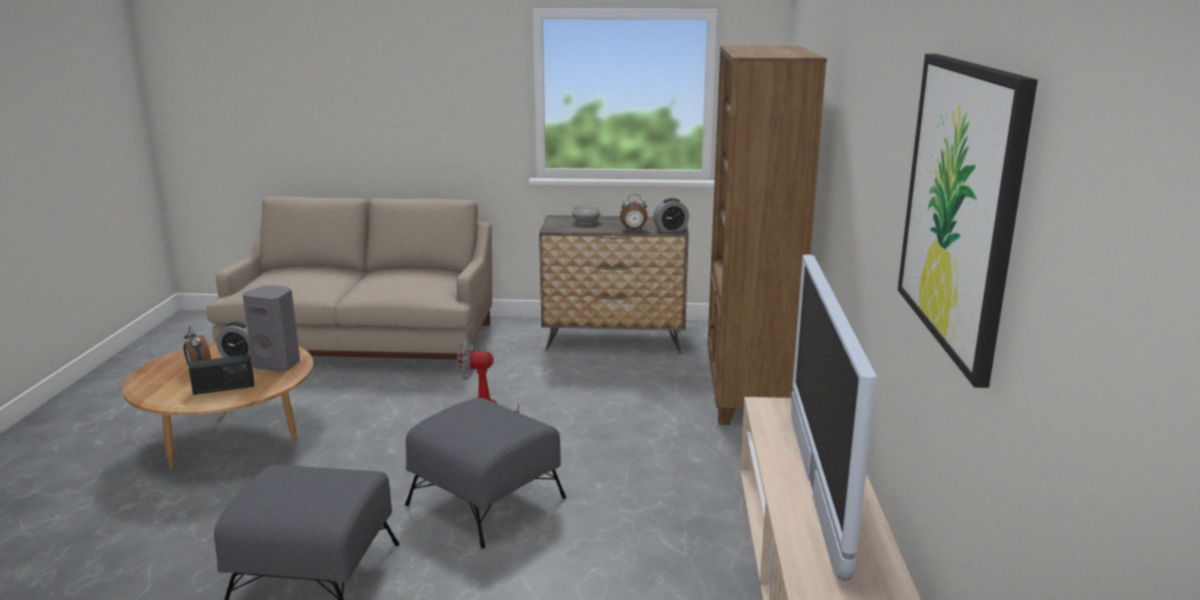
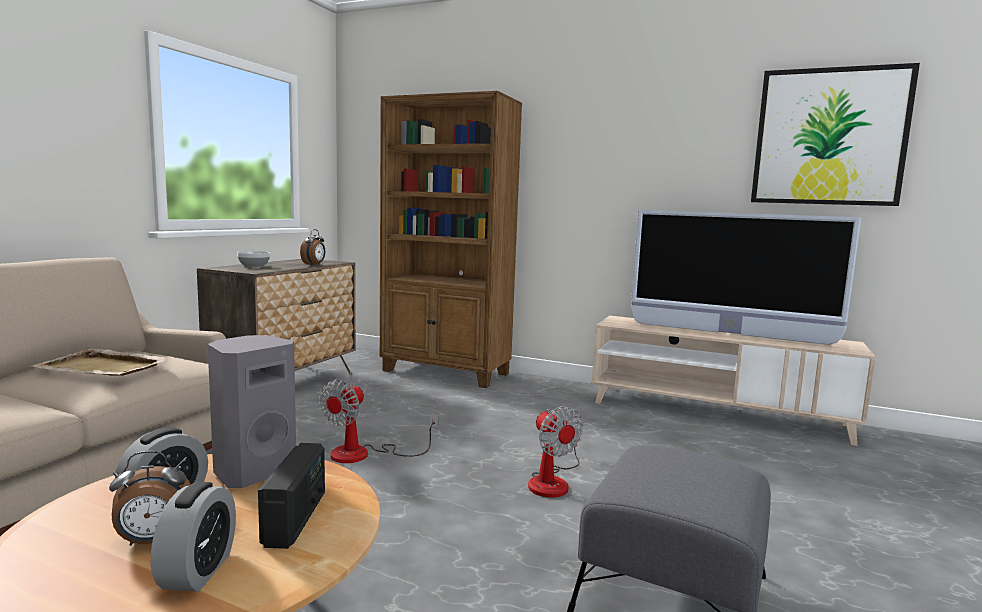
camera: 70 degrees left, 10 degrees down
grey ottoman [405,398,566,549] -> fan [528,406,583,498]
alarm clock [653,198,689,232] -> alarm clock moved to [151,482,236,592]
none -> beige tray [29,349,170,376]

